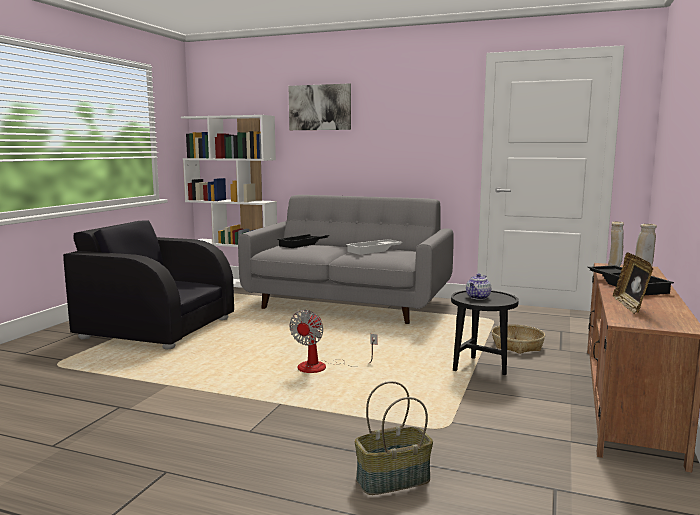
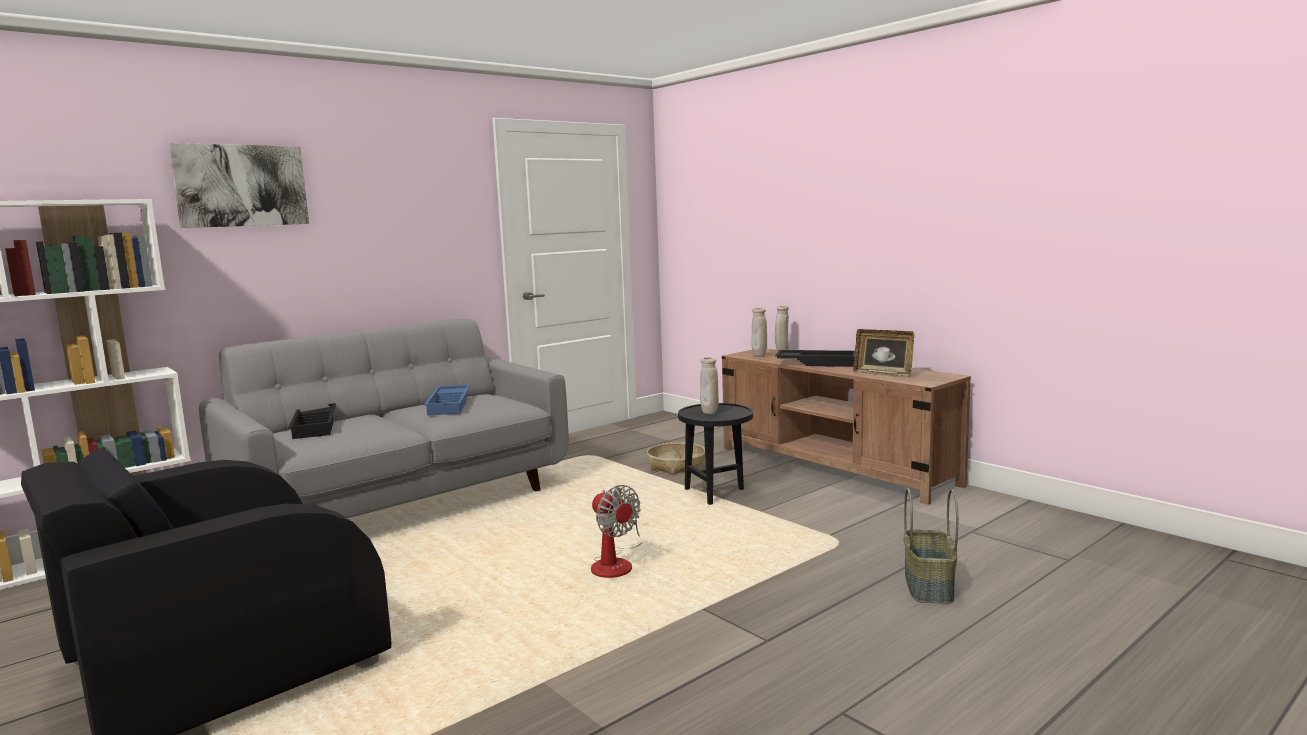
camera: 60 degrees left, 0 degrees up
white tray [346,239,403,255] -> blue tray [424,385,471,416]
teapot [466,274,491,300] -> beige vase [700,357,719,415]

